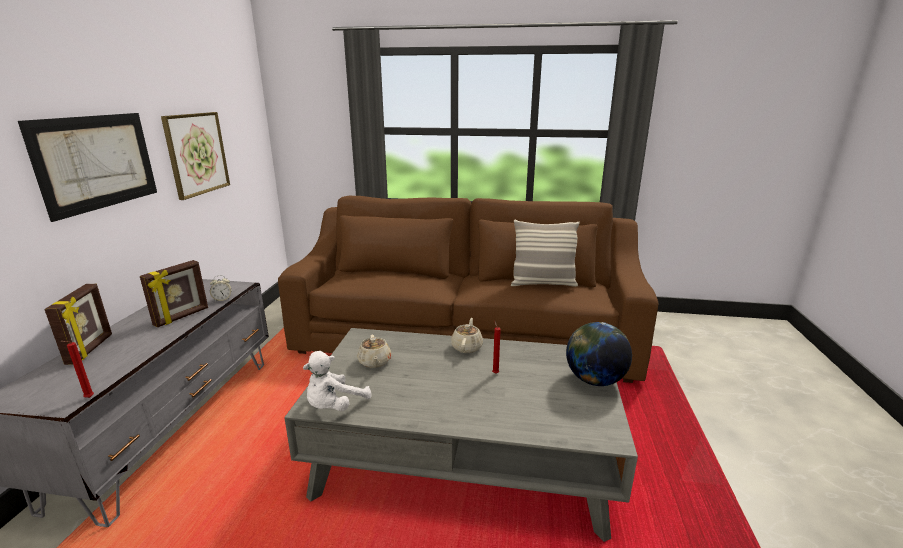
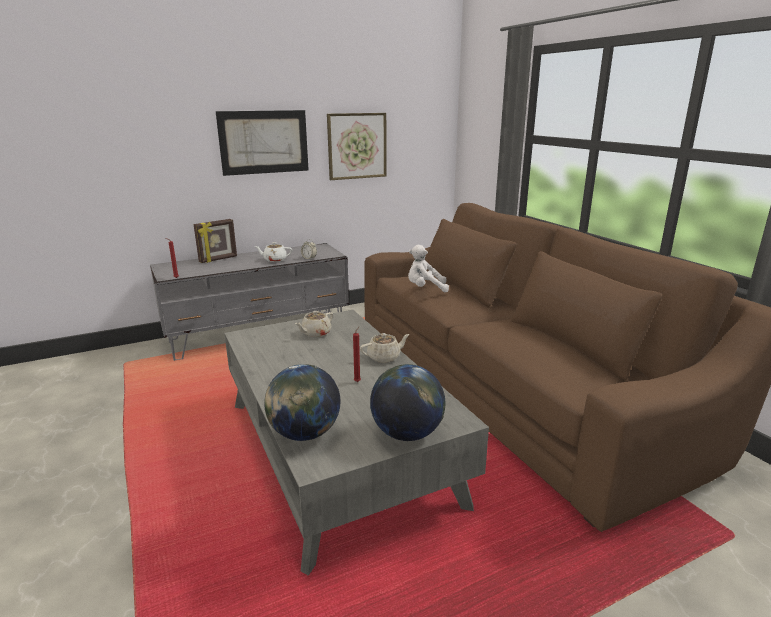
camera: 55 degrees right, 0 degrees up
picture frame [140,260,208,327] -> white teapot [254,242,292,262]
white plush toy [303,351,372,411] -> white plush toy moved to [408,245,449,292]
pillow [511,220,580,287] -> none
none -> globe [264,364,341,441]

